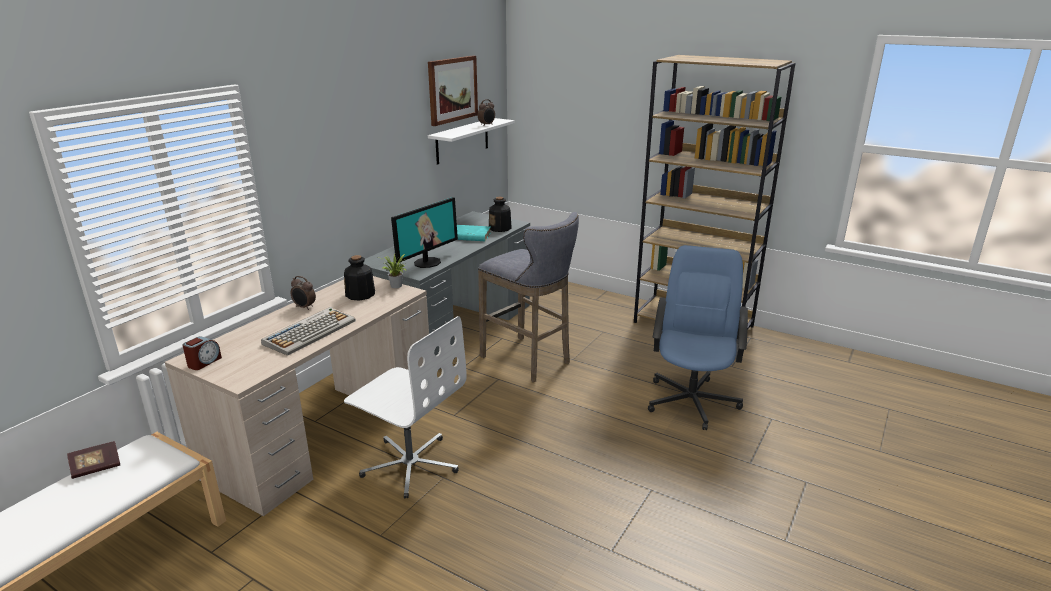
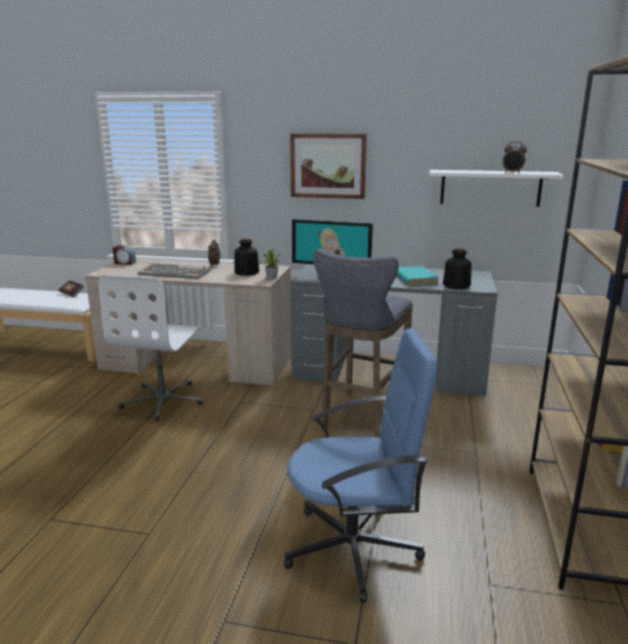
camera: 70 degrees right, 5 degrees down
picture [428,56,478,126] -> picture moved to [290,133,367,199]

